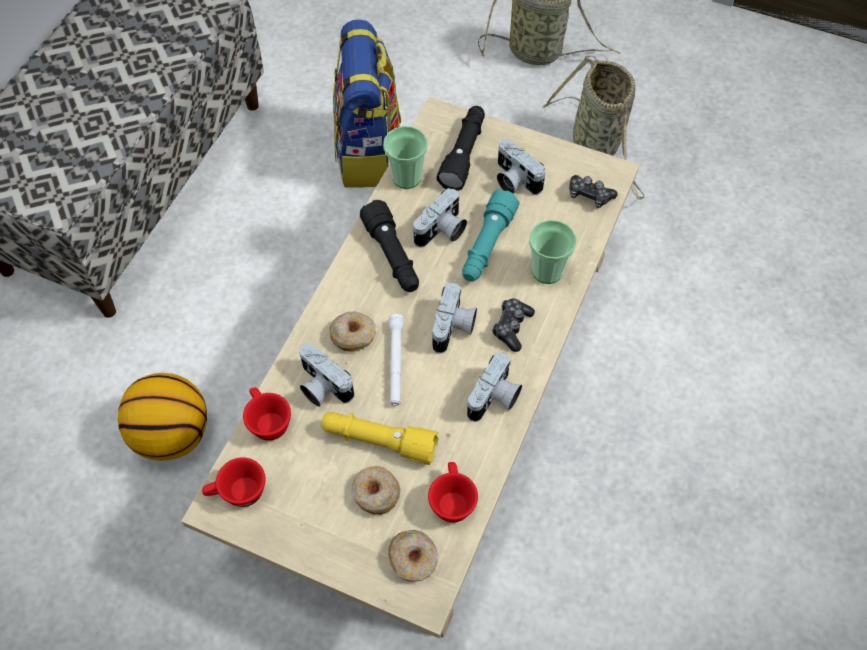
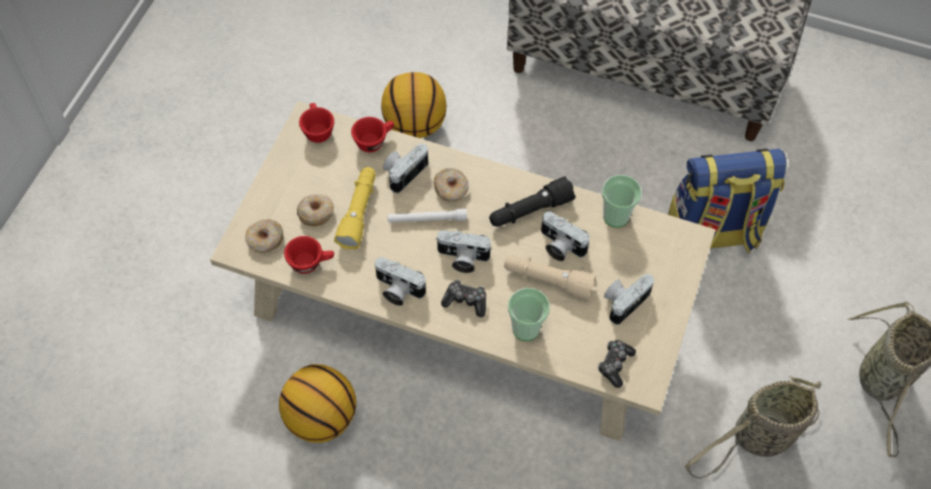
camera: 85 degrees right, 0 degrees up
black flashlight [436,106,485,191] -> none
turquoise flashlight [462,190,519,282] -> beige flashlight [504,255,597,300]
none -> basketball [279,364,356,443]

